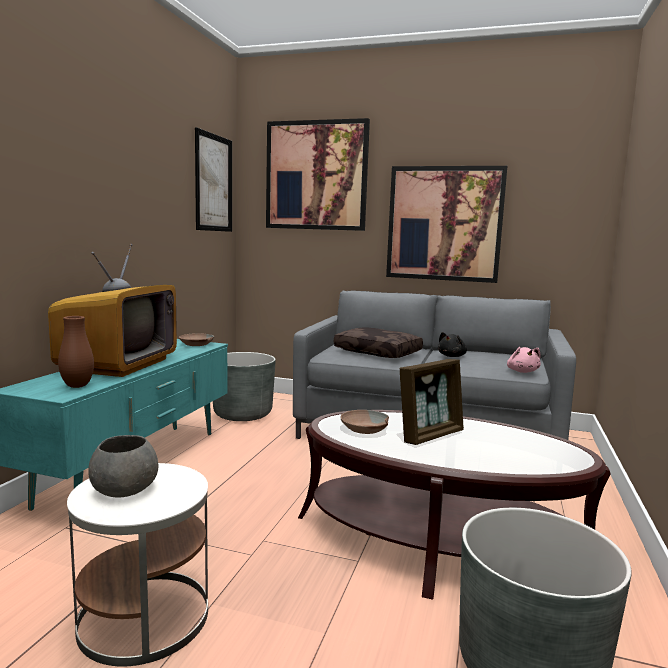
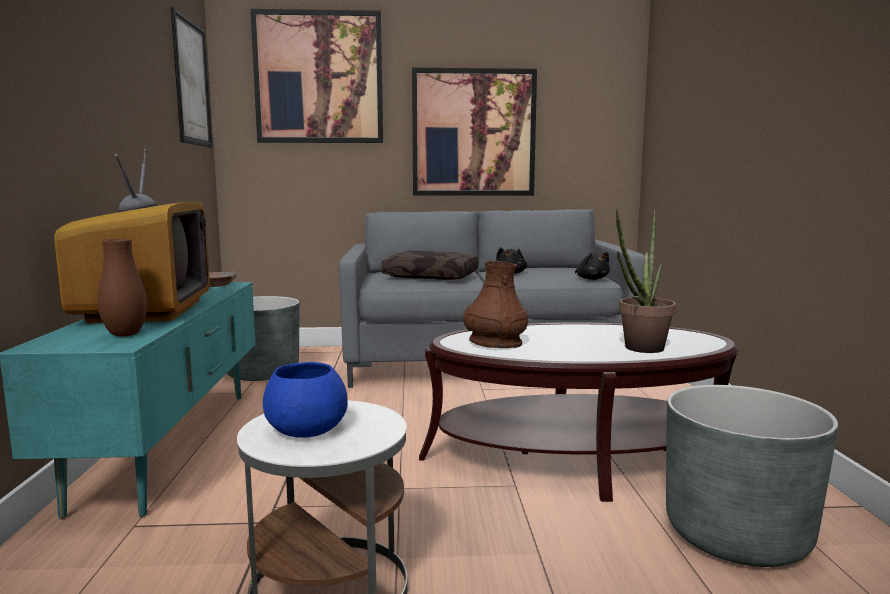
camera: 20 degrees left, 0 degrees up
grey bowl [88,435,159,497] -> blue bowl [263,362,348,438]
brown bowl [340,410,389,434] -> brown vase [463,261,528,348]
picture frame [400,359,464,445] -> none
pink plush toy [507,347,541,373] -> black plush toy [575,252,610,280]
none -> potted plant [616,209,676,353]

